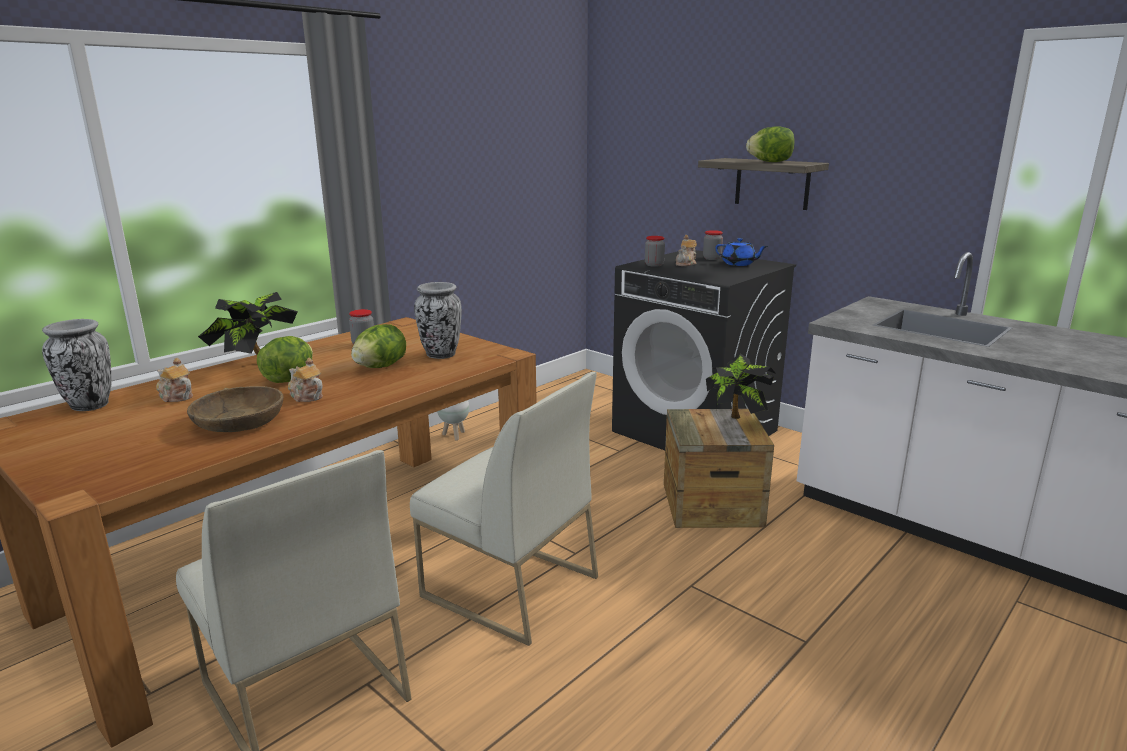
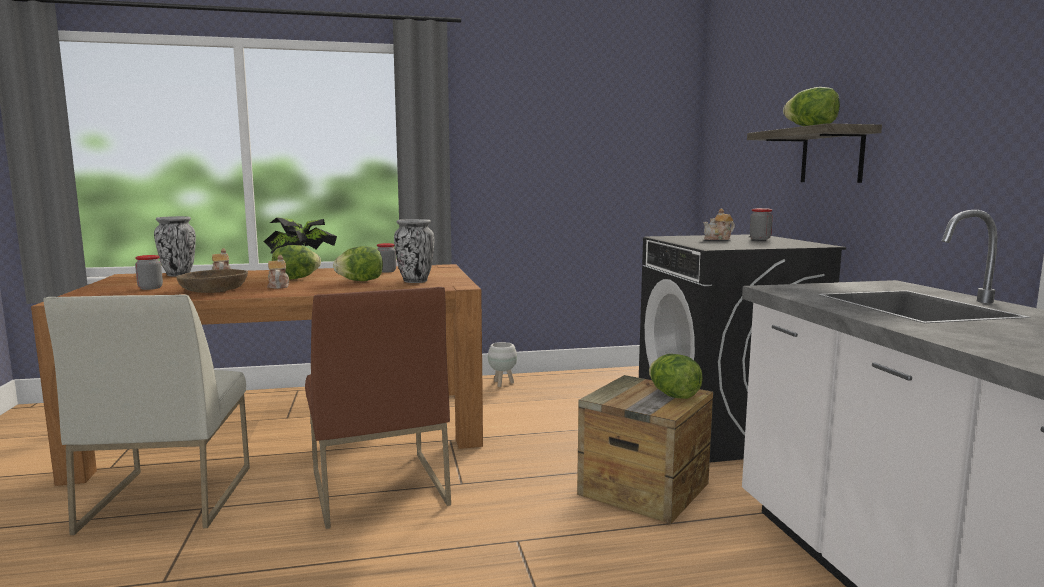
camera: 35 degrees right, 10 degrees down
white chair [410,372,598,646] -> brown chair [305,287,451,529]
jar [645,236,665,267] -> jar moved to [135,255,163,290]
potted plant [706,354,776,419] -> lettuce [649,354,703,399]
blue teapot [715,238,768,266] -> none

